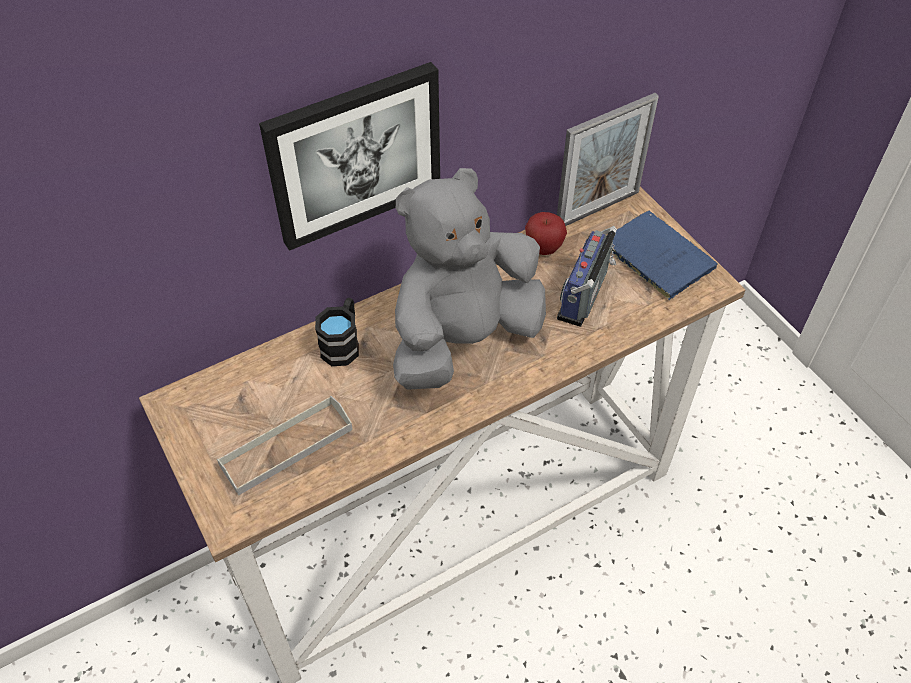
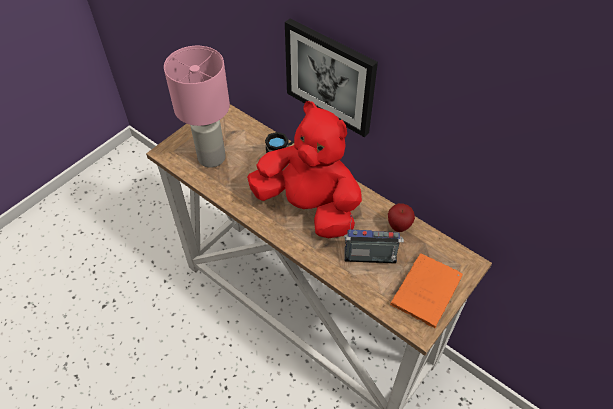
camera: 70 degrees right, 0 degrees up
grey tray [217,396,353,496] -> pink table lamp [164,46,230,168]
grey plush toy [393,168,546,390] -> red plush toy [247,101,362,238]
picture frame [557,93,659,226] -> none
blue book [611,211,718,300] -> orange book [390,253,463,328]

